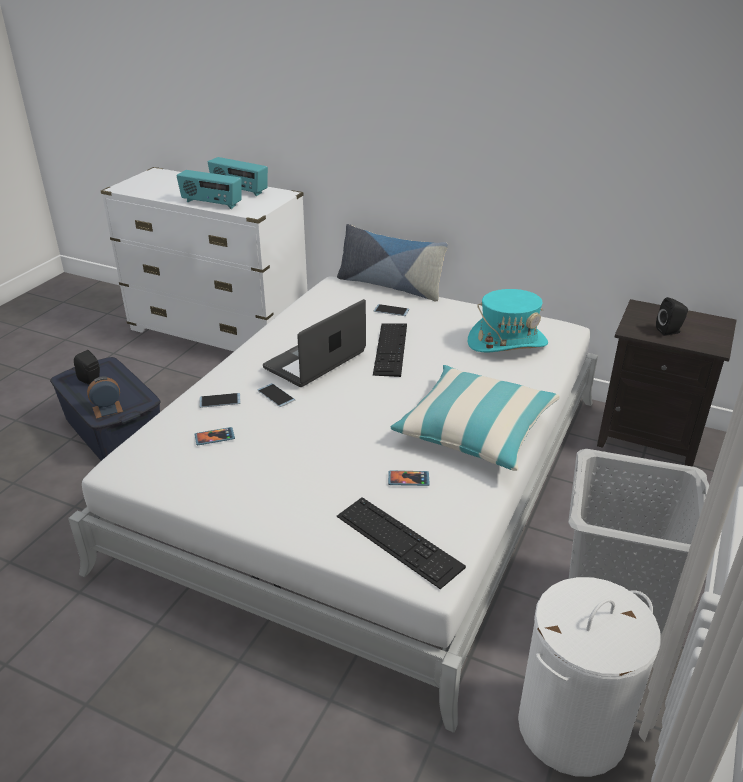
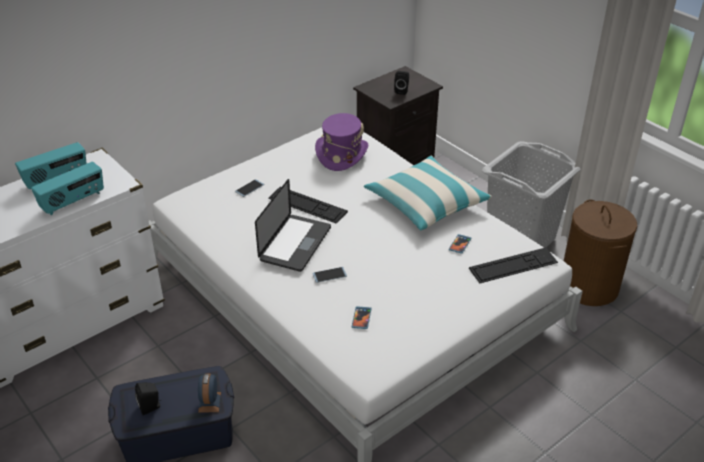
camera: 65 degrees left, 5 degrees up
phone [199,393,241,408] -> none
laptop [263,299,366,387] -> laptop turned 135 degrees counterclockwise [255,179,331,272]
pillow [337,224,448,301] -> none
turquoise hat [468,289,548,352] -> purple hat [315,113,368,171]
white laundry basket [518,577,661,777] -> brown laundry basket [564,200,637,306]

